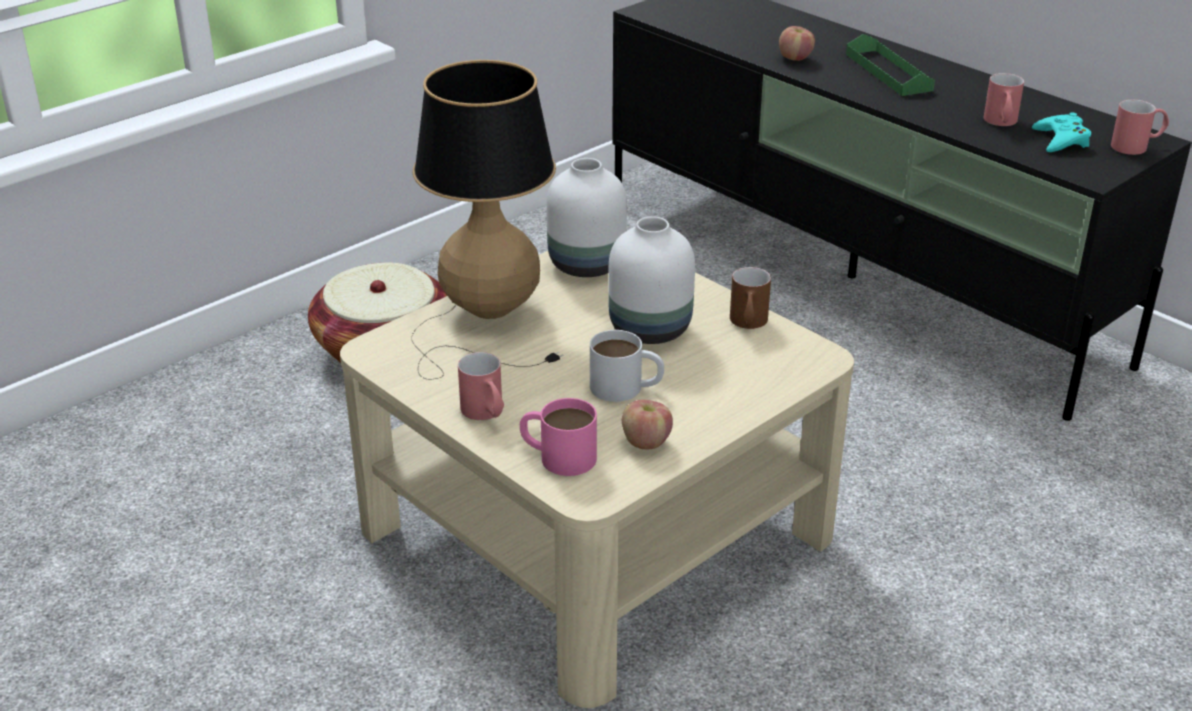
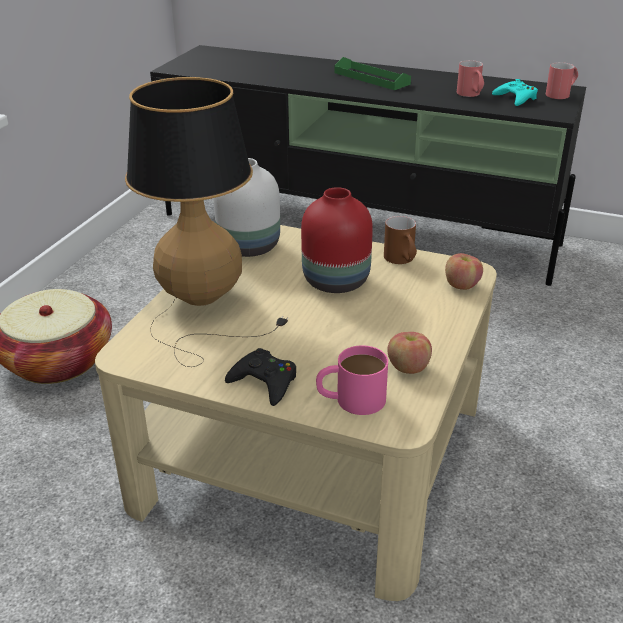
camera: 25 degrees left, 0 degrees up
red mug [458,352,504,420] -> black game controller [225,348,296,406]
white mug [590,330,664,402] -> none
white vase [608,216,695,344] -> red vase [301,187,373,293]
apple [779,26,815,61] -> apple moved to [445,253,483,290]

